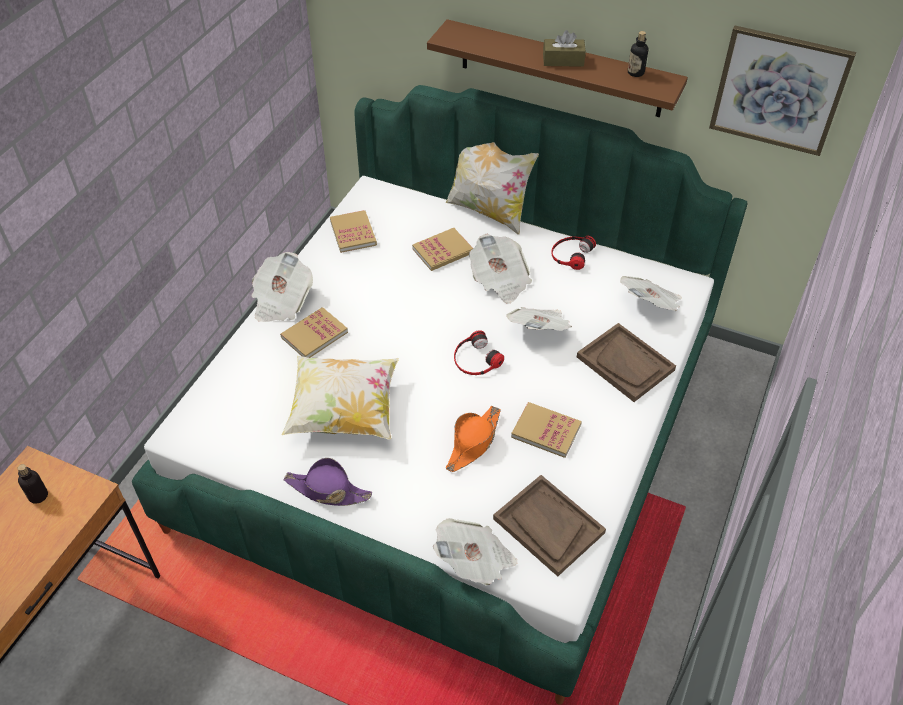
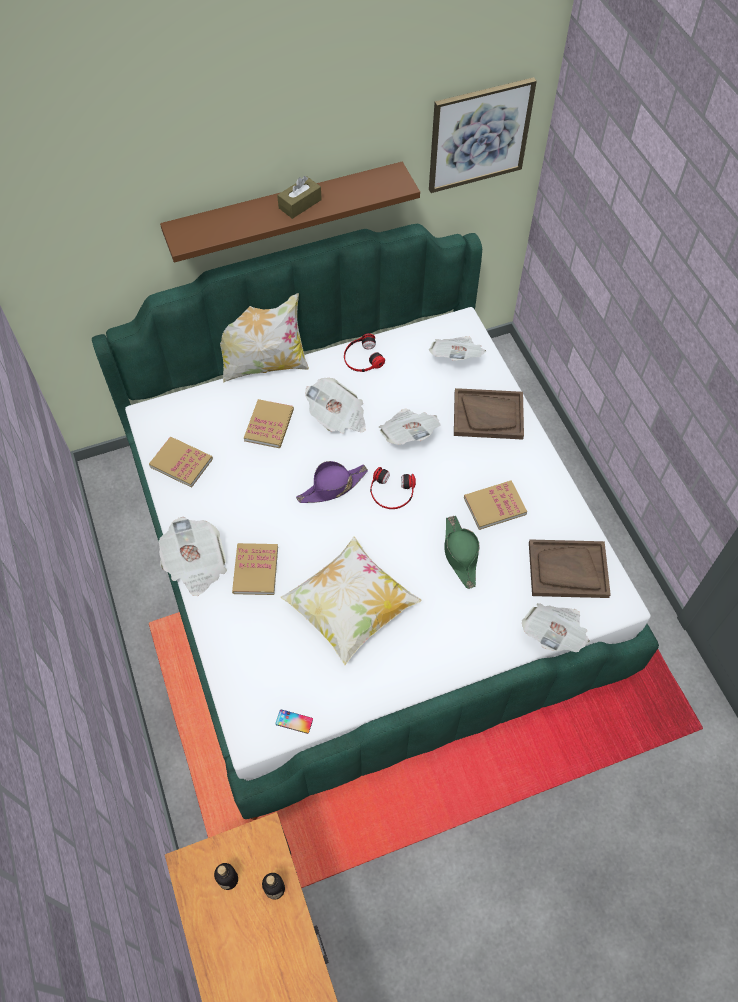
camera: 45 degrees left, 10 degrees up
purple hat [284,458,372,506] -> purple hat moved to [296,461,368,503]
orange hat [446,406,501,472] -> green hat [444,516,479,589]
bottle [628,31,648,77] -> bottle moved to [262,873,285,900]
none -> phone [275,709,313,734]

